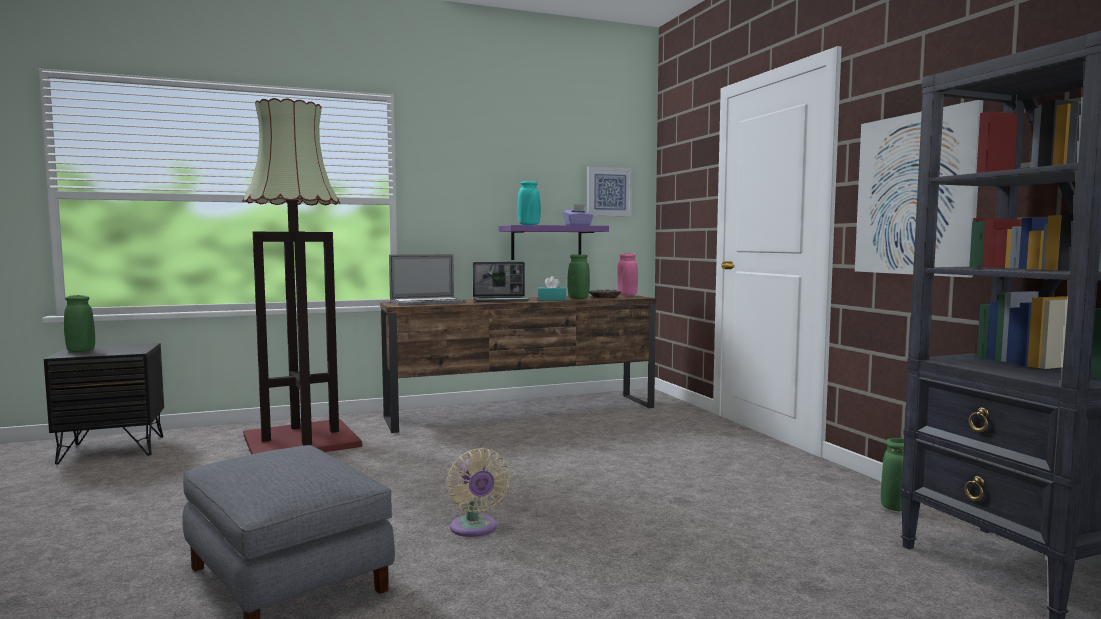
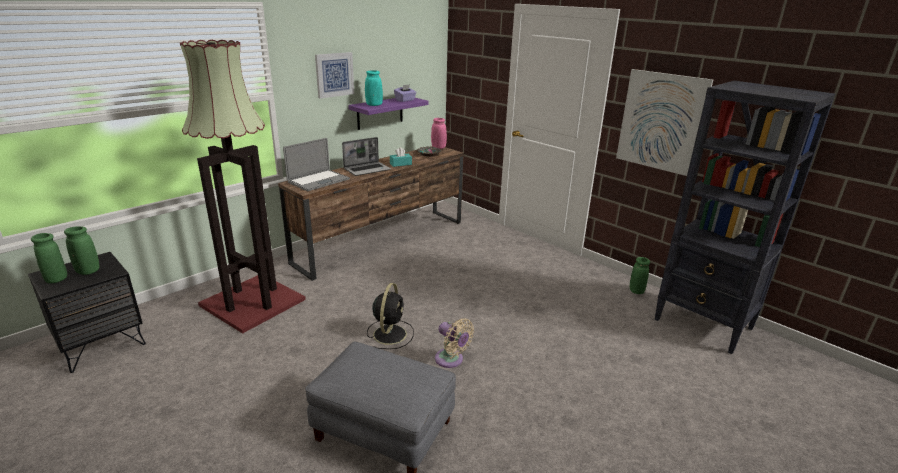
camera: 25 degrees left, 20 degrees up
green vase [567,254,590,299] -> green vase moved to [64,226,99,275]
picture [587,167,632,216] -> picture moved to [315,52,354,99]
none -> black fan [367,283,414,349]

